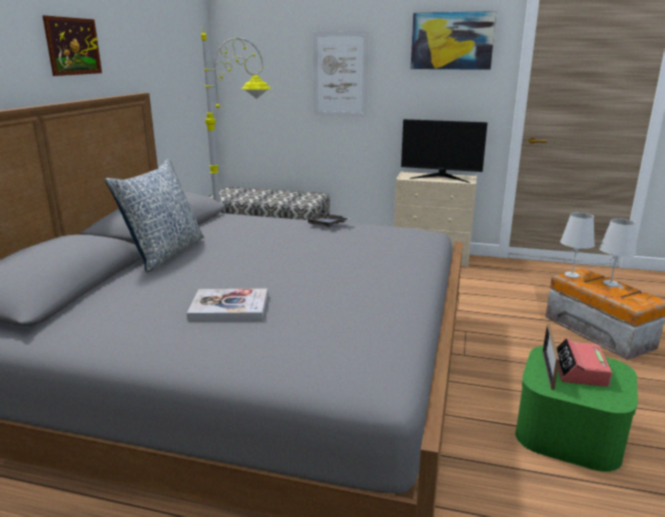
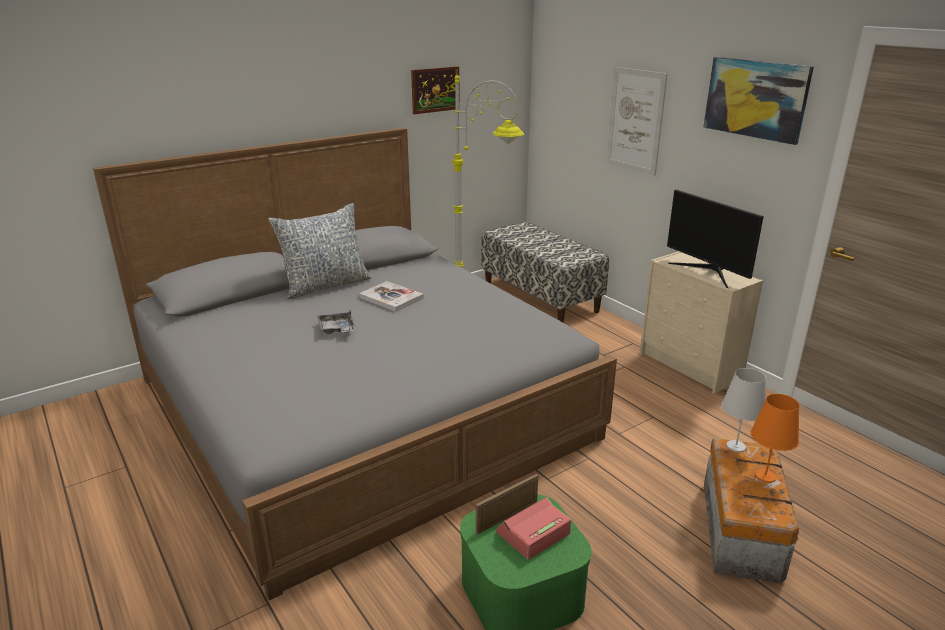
camera: 40 degrees right, 5 degrees up
picture [43,15,102,76] -> picture moved to [411,66,460,114]
book [187,289,268,320] -> book moved to [359,281,424,312]
grey tray [305,210,351,227] -> grey tray moved to [317,311,355,334]
white table lamp [599,218,636,287] -> orange table lamp [751,394,799,483]

